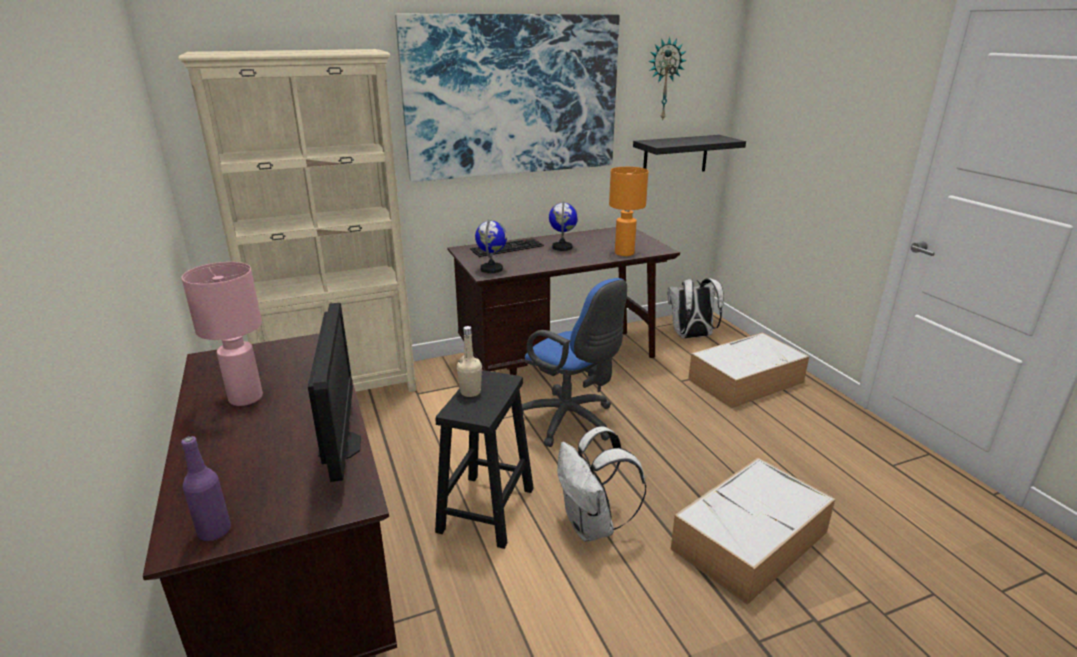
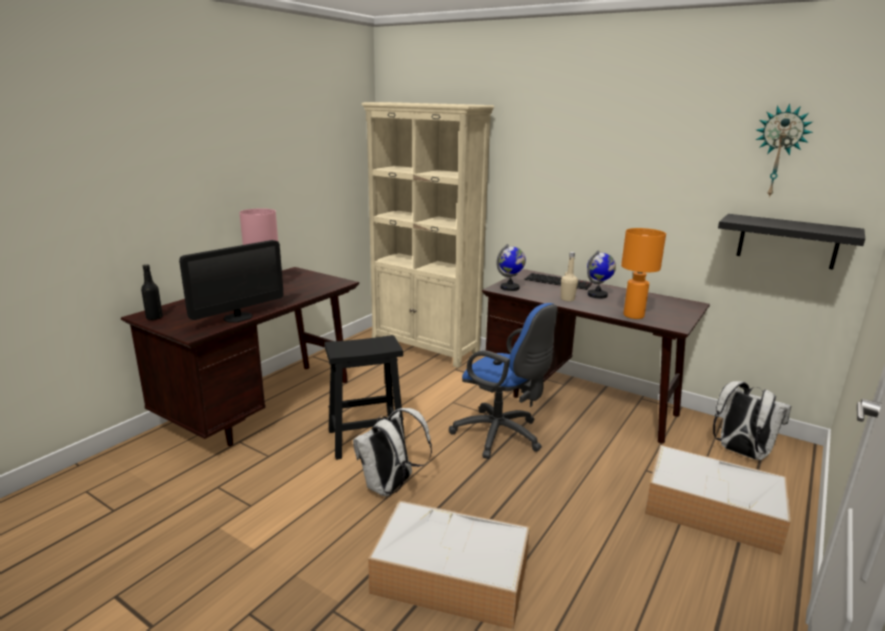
camera: 55 degrees right, 5 degrees down
purple bottle [181,436,231,541] -> black bottle [141,264,163,320]
picture [395,14,620,182] -> none
beige bottle [457,326,482,397] -> beige bottle moved to [561,252,578,301]
blue office chair [522,278,627,447] -> blue office chair turned 60 degrees counterclockwise [449,303,558,459]

